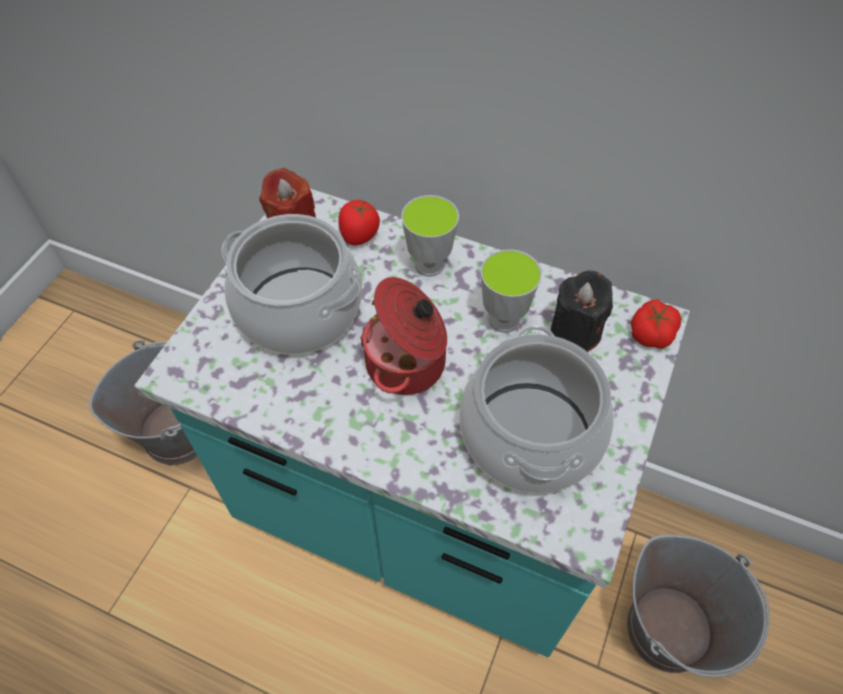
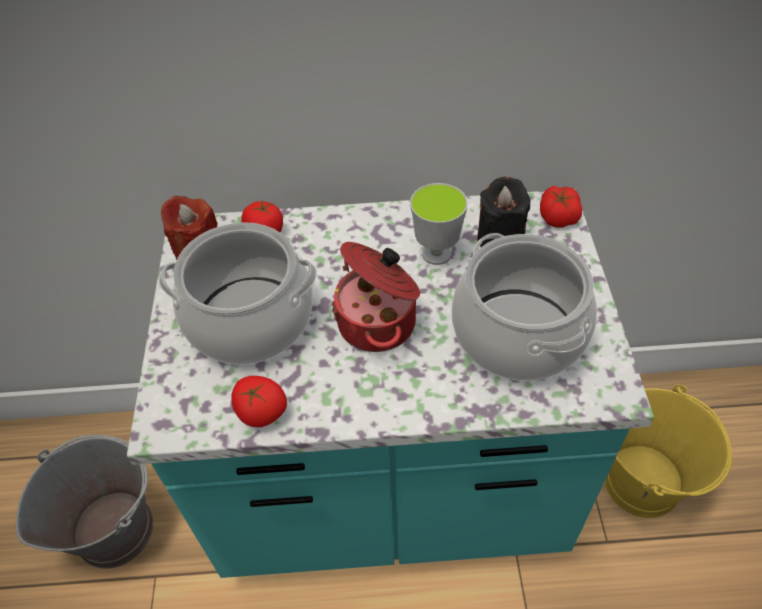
camera: 25 degrees left, 5 degrees down
cup [401,195,459,277] -> none
grey bucket [627,535,770,678] -> yellow bucket [605,385,732,518]
none -> tomato [231,376,287,427]

